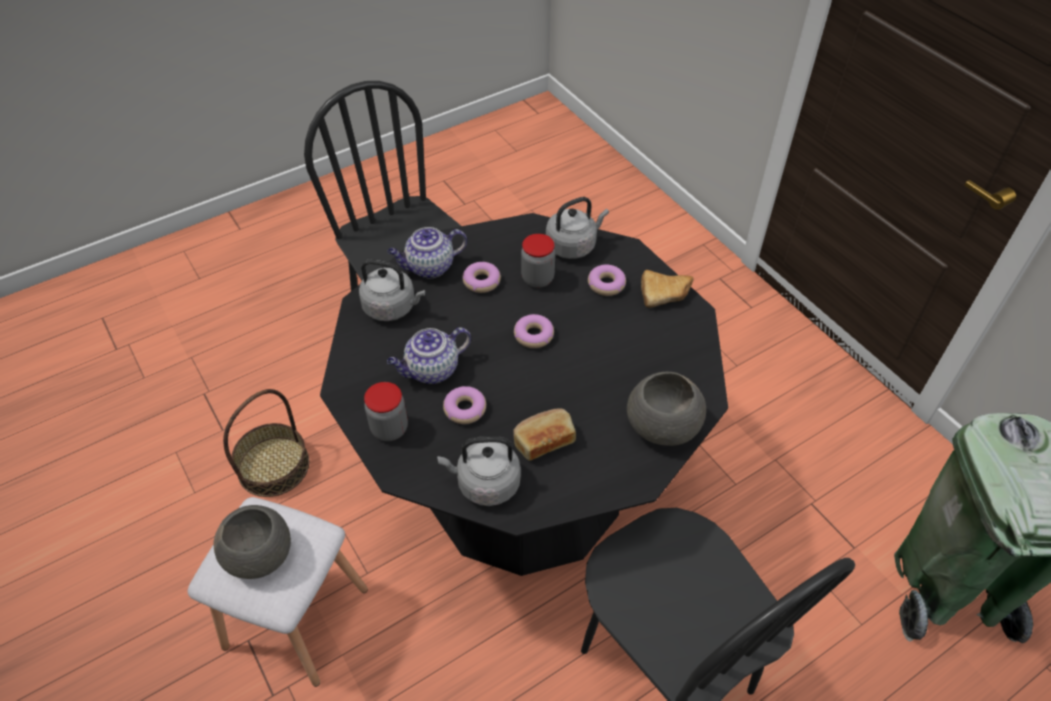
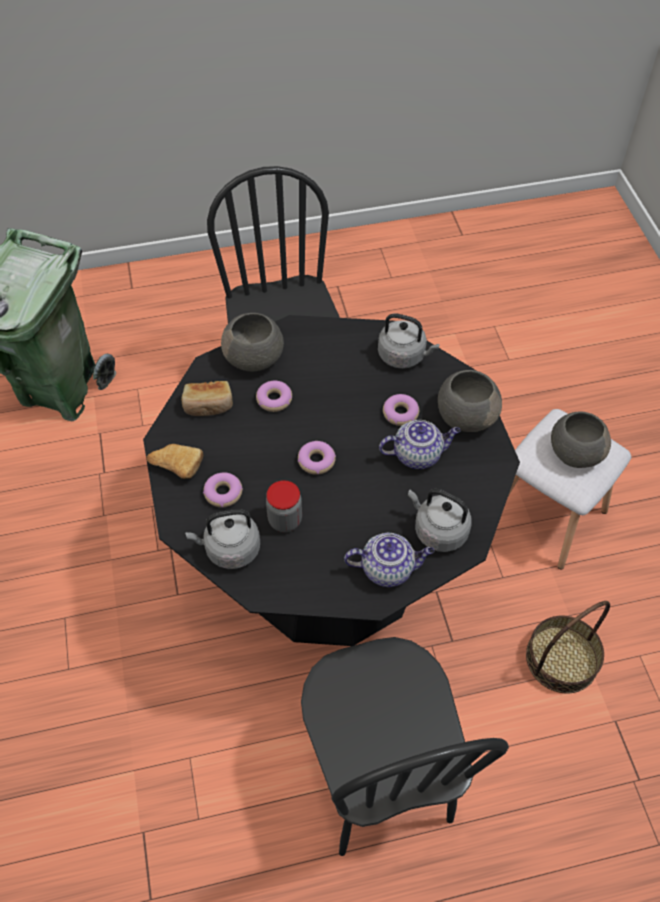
camera: 160 degrees left, 5 degrees up
jar [364,382,408,441] -> grey bowl [438,370,502,432]
donut [463,262,501,293] -> donut moved to [256,380,292,412]
bread [513,408,576,461] -> bread moved to [181,381,233,416]

